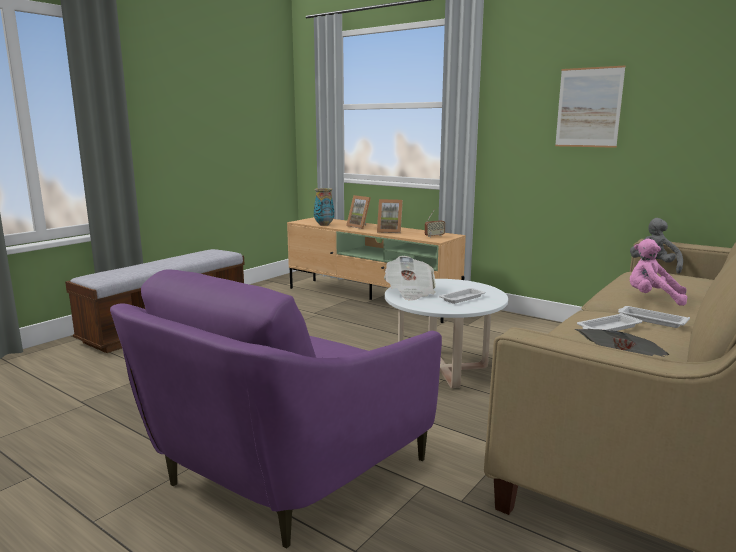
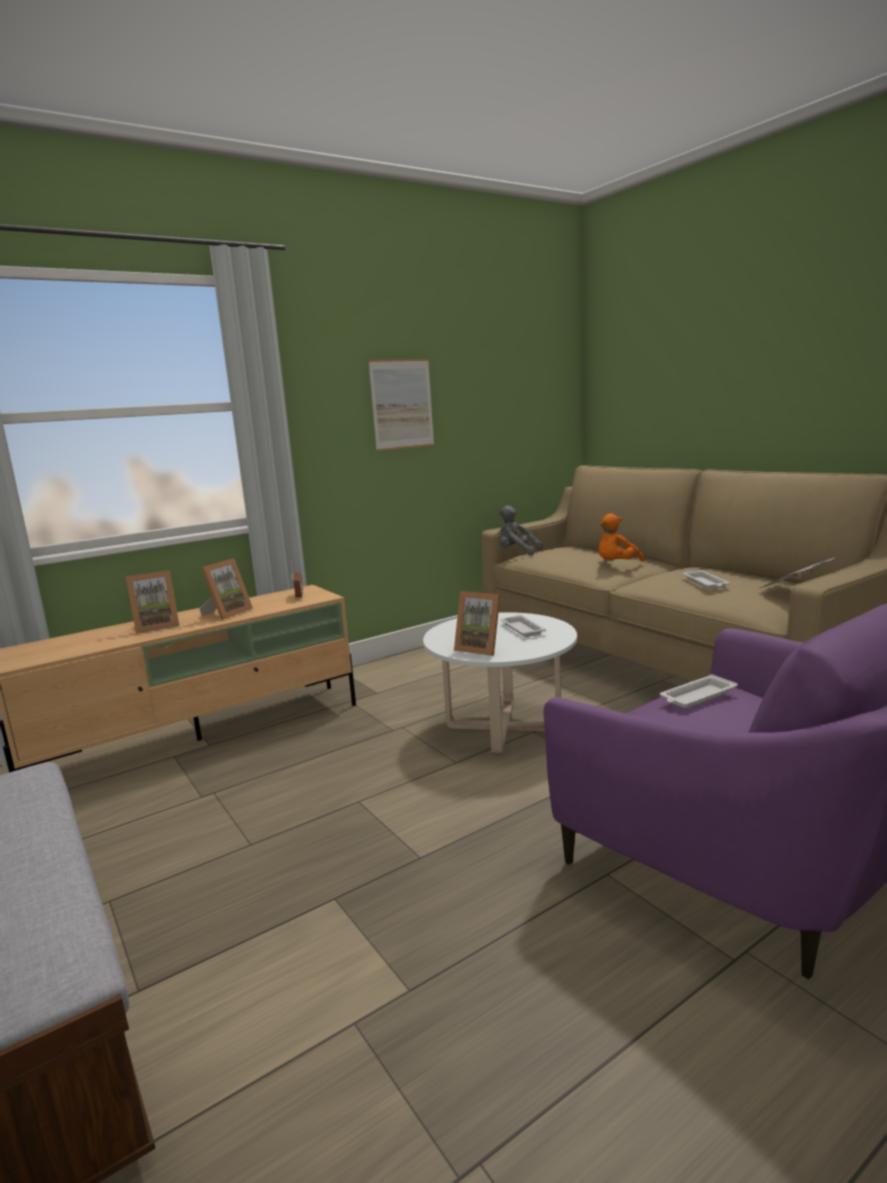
camera: 70 degrees left, 0 degrees up
vase [314,188,334,226] -> none
newspaper [384,256,436,301] -> picture frame [454,591,500,656]
white tray [618,306,690,328] -> white tray moved to [660,674,738,708]
pink plush toy [630,239,688,306] -> orange plush toy [598,514,644,561]

